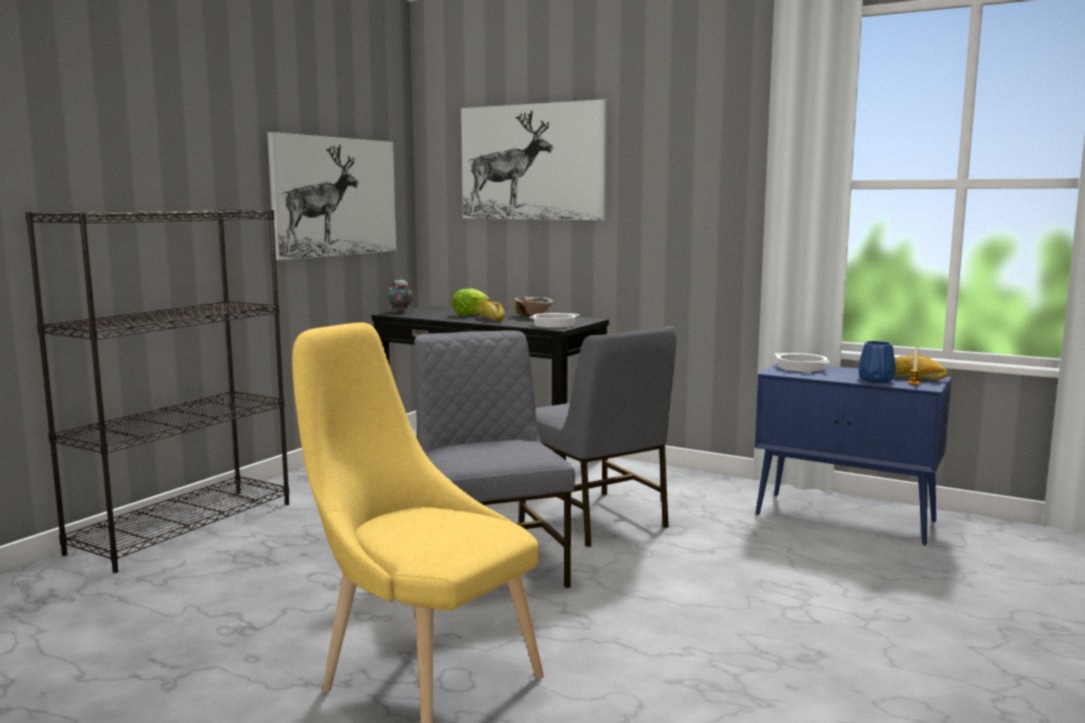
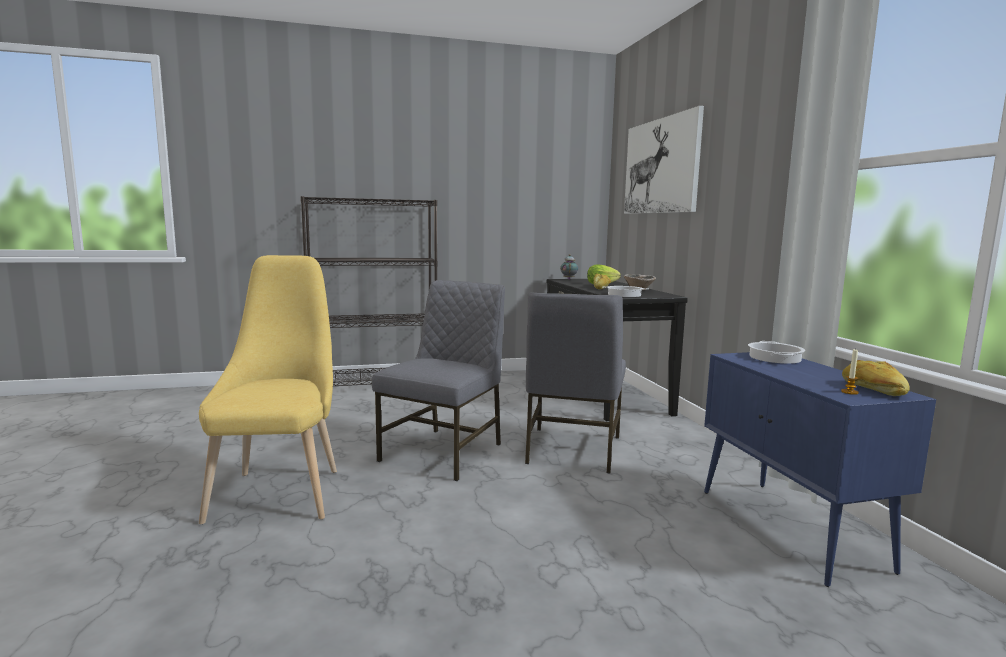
camera: 45 degrees right, 0 degrees up
picture [267,132,396,260] -> none
blue vase [858,341,896,383] -> none

